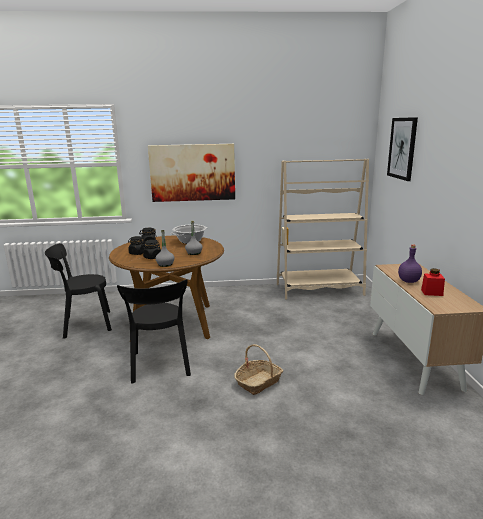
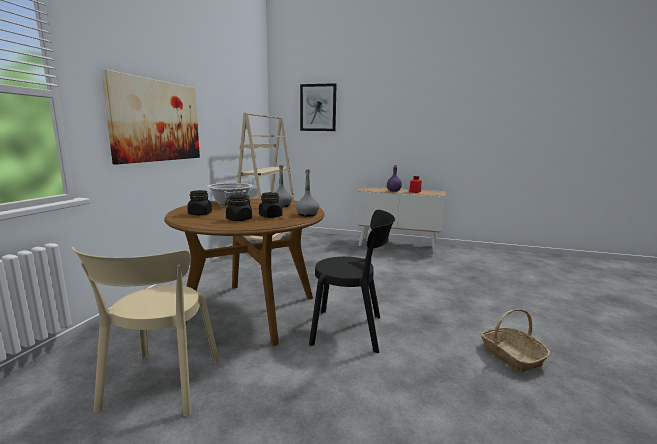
camera: 70 degrees left, 5 degrees down
black chair [45,243,112,339] -> beige chair [72,247,219,417]
basket [234,344,283,395] -> basket moved to [481,309,551,372]

